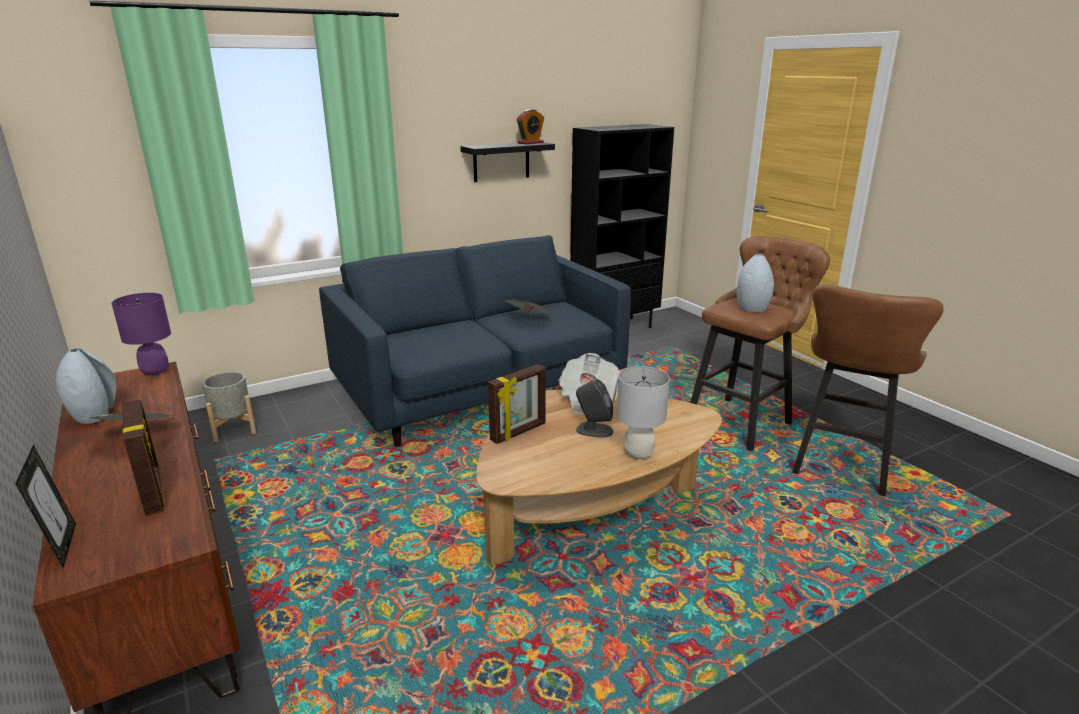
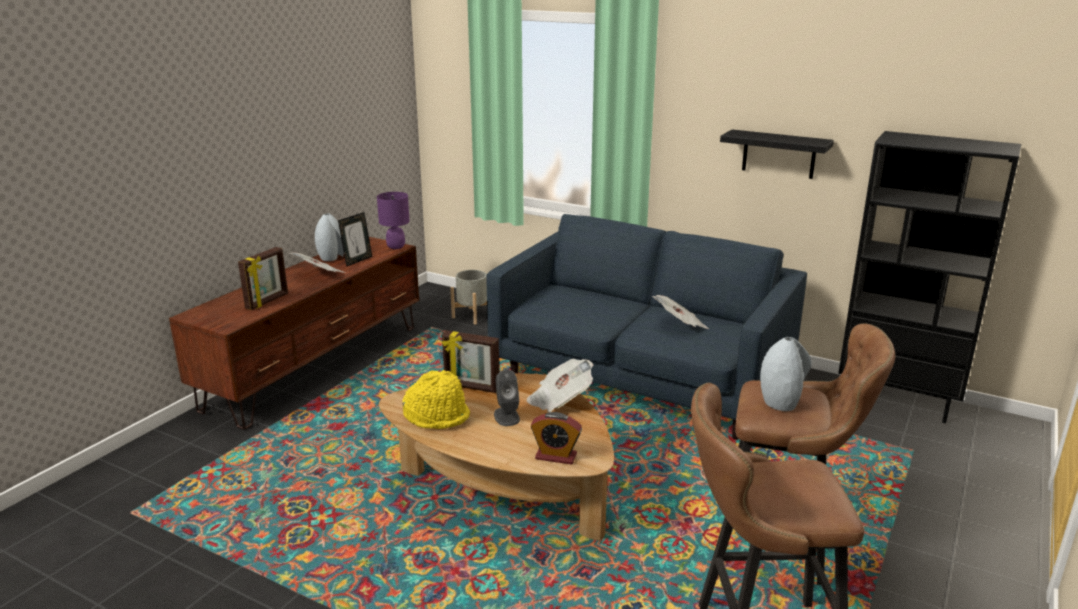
camera: 60 degrees right, 0 degrees up
picture frame [15,445,76,567] -> picture frame moved to [338,212,372,267]
alarm clock [517,109,544,144] -> alarm clock moved to [531,412,582,465]
grey table lamp [616,366,670,459] -> none
none -> yellow hat [402,370,470,429]

